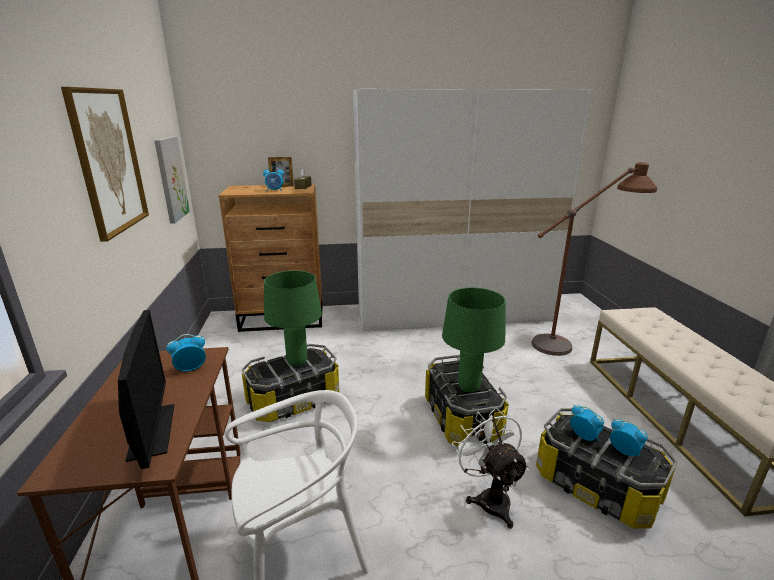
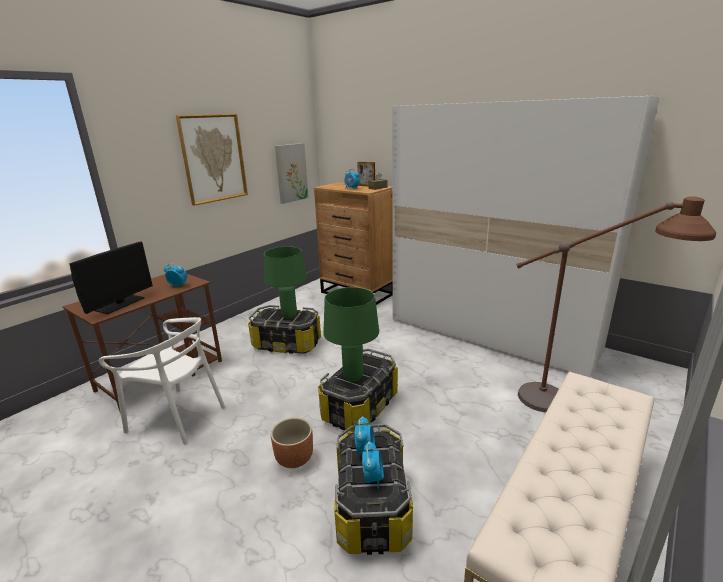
camera: 45 degrees right, 0 degrees up
white fan [452,408,529,529] -> brown planter [271,417,313,468]

